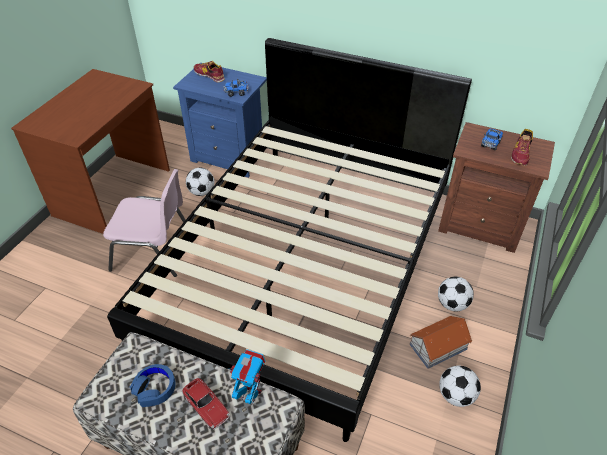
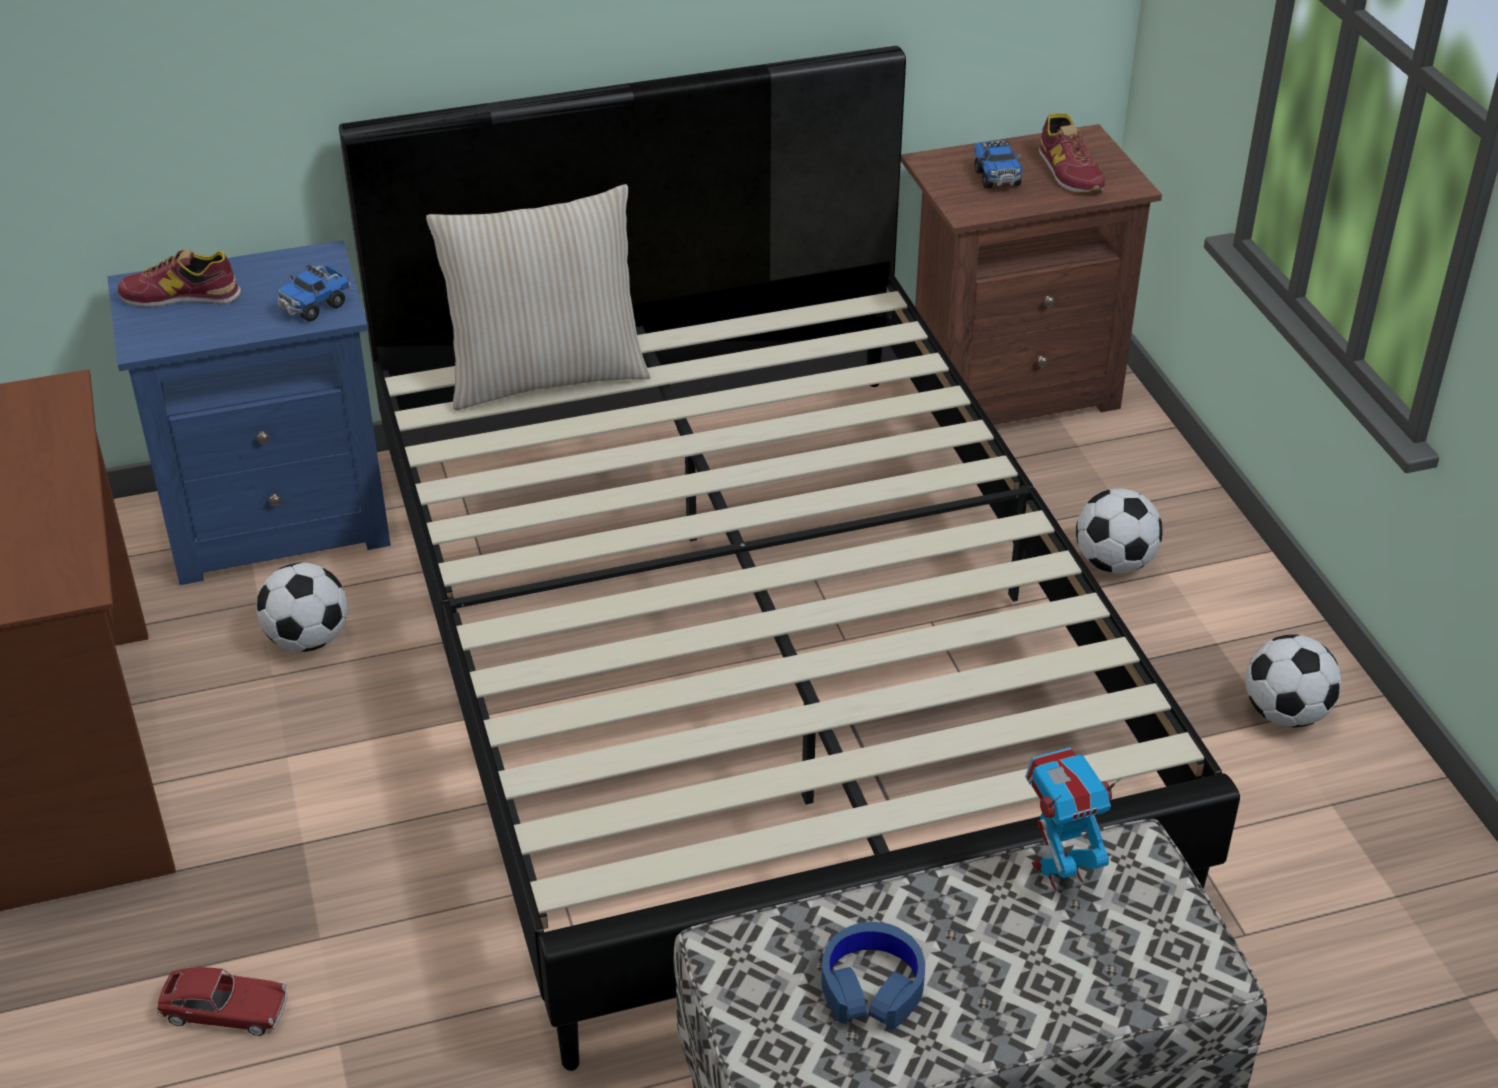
camera: 40 degrees left, 5 degrees down
pink chair [103,169,186,277] -> none
toy car [182,378,230,429] -> toy car moved to [156,967,288,1036]
toy house [410,316,472,369] -> none
none -> beige pillow [426,184,651,410]

